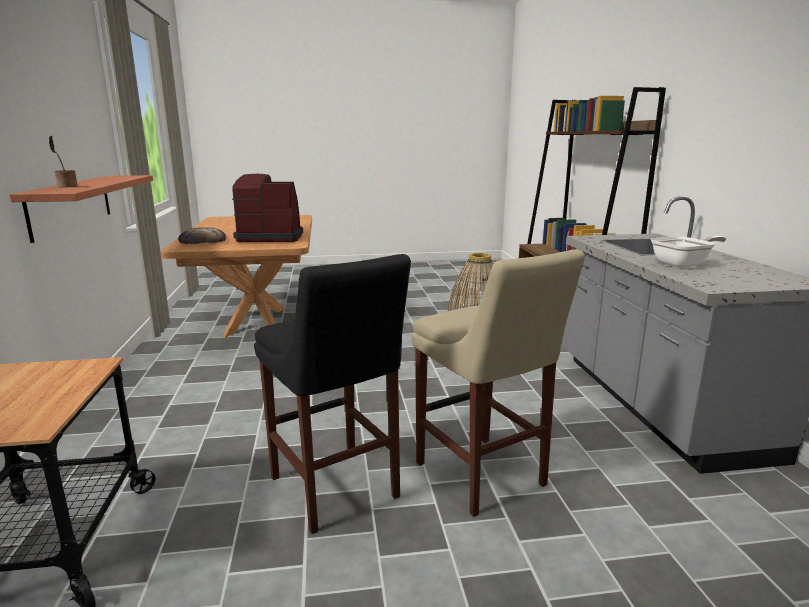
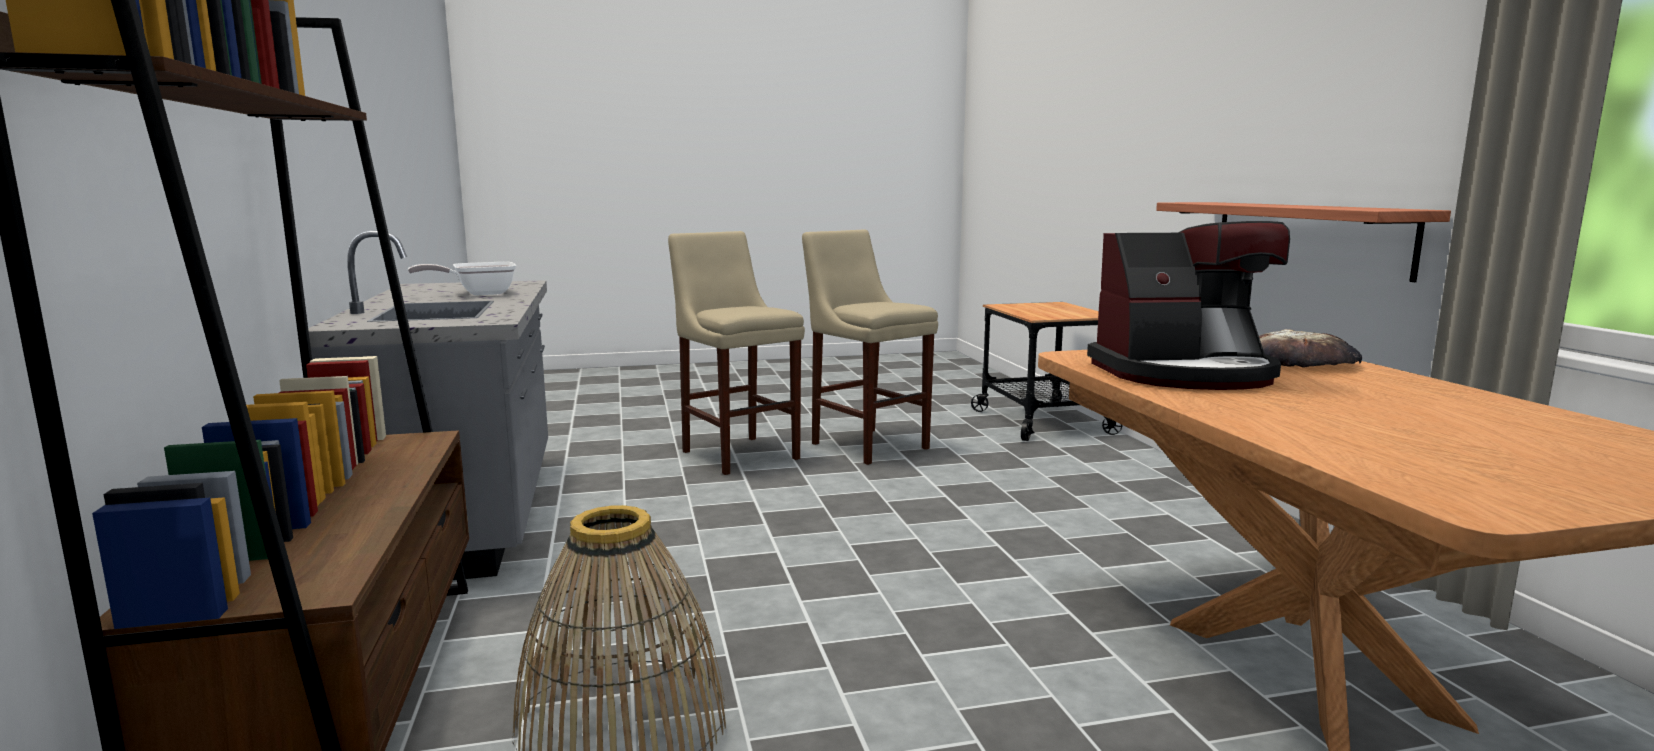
camera: 175 degrees right, 5 degrees down
potted plant [49,136,78,188] -> none
black stool [254,254,411,534] -> beige stool [802,229,938,465]

